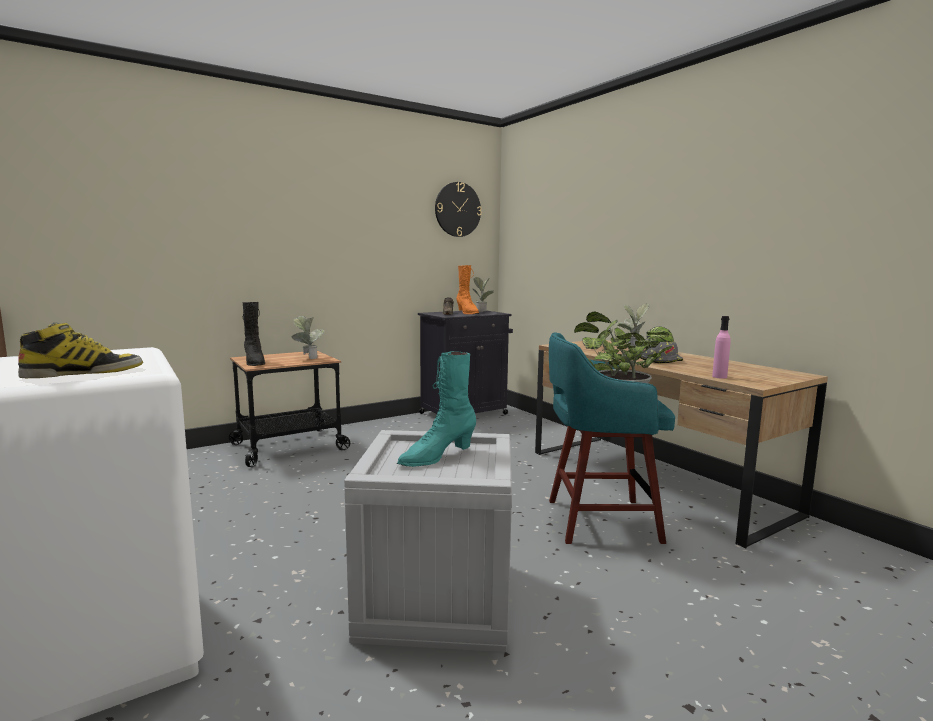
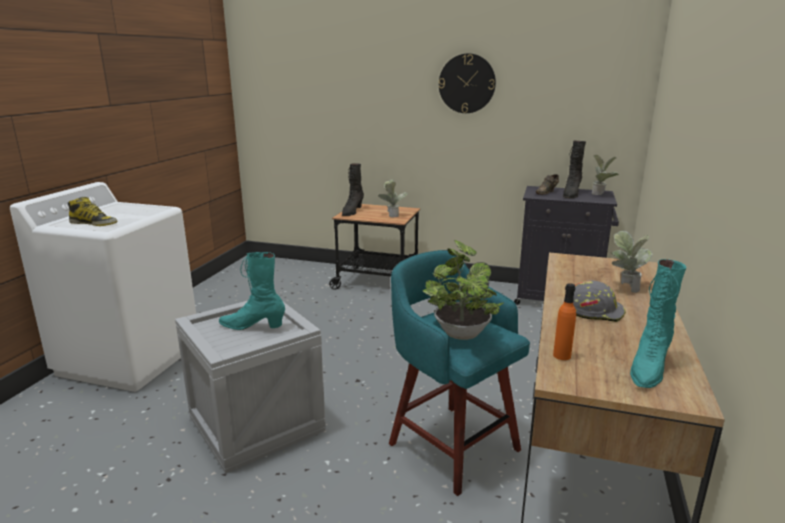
camera: 50 degrees right, 10 degrees up
wall clock [435,182,482,237] -> wall clock moved to [439,53,496,113]
orange boot [456,265,479,314] -> black boot [563,141,586,198]
pink bottle [712,316,731,379] -> orange bottle [553,283,576,360]
none -> turquoise boot [630,259,686,388]

